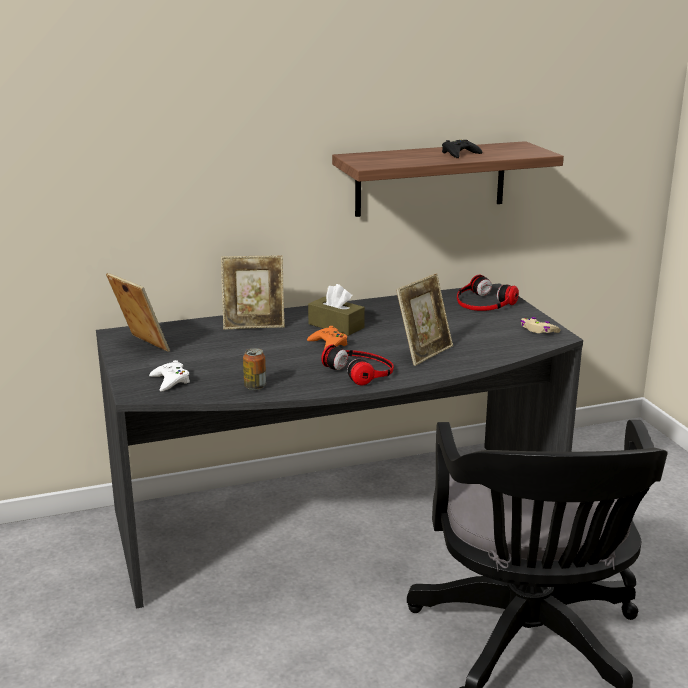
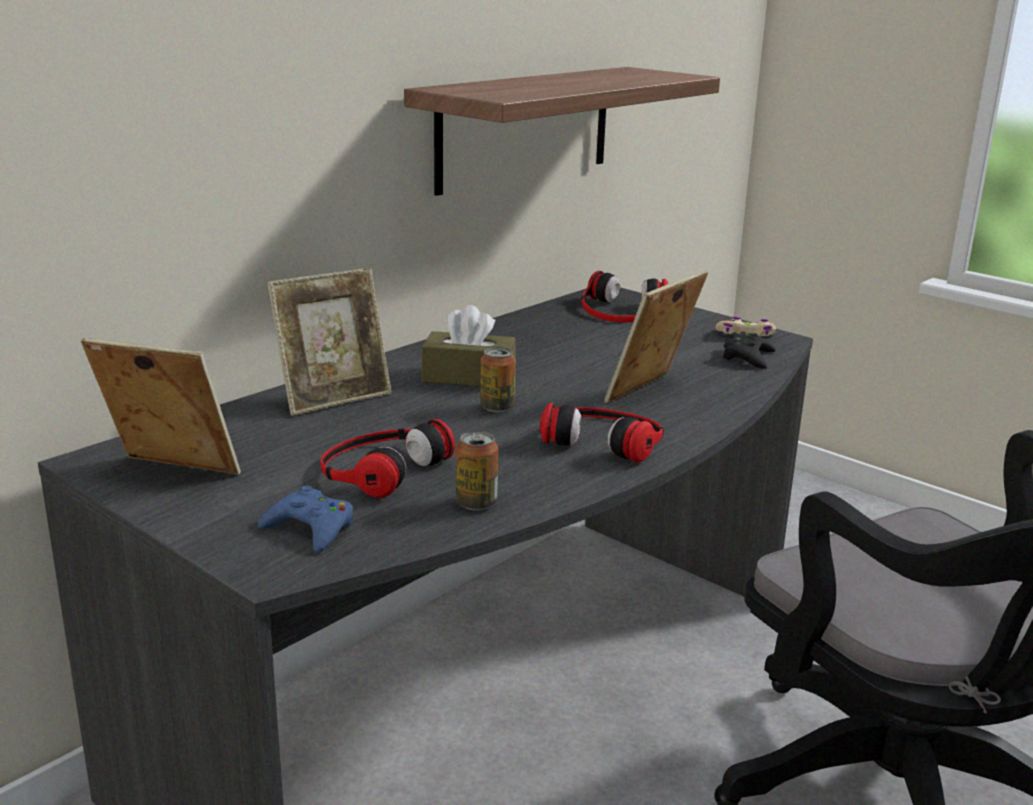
camera: 30 degrees left, 0 degrees up
white game controller [149,360,190,391] -> blue game controller [258,486,353,553]
orange game controller [307,326,348,349] -> can [480,347,516,413]
picture frame [396,273,453,366] -> picture frame turned 150 degrees counterclockwise [604,270,708,403]
black game controller [442,140,482,158] -> black game controller moved to [723,331,776,369]
none -> headphones [320,419,455,498]

